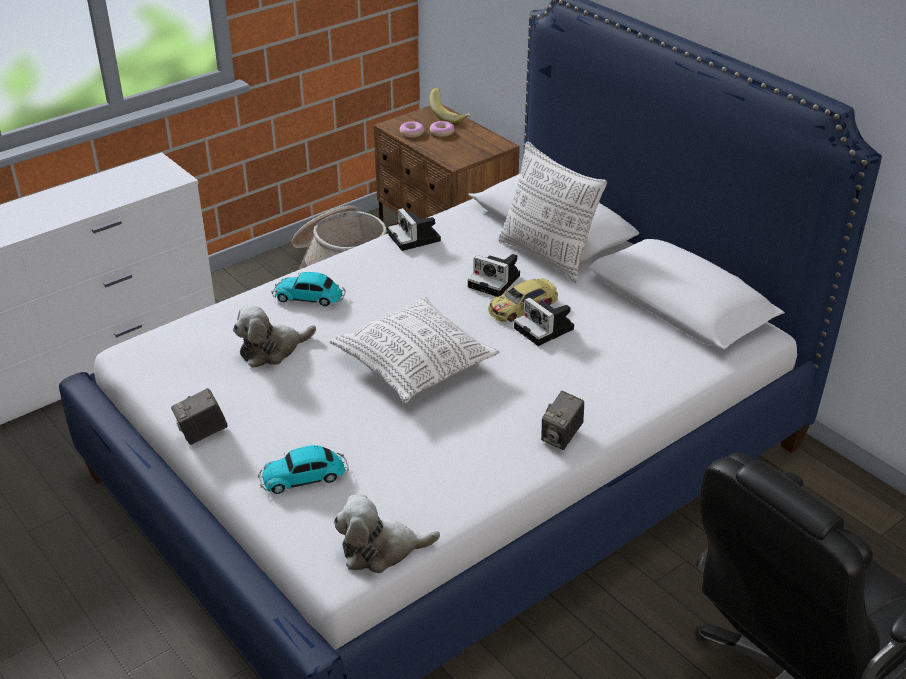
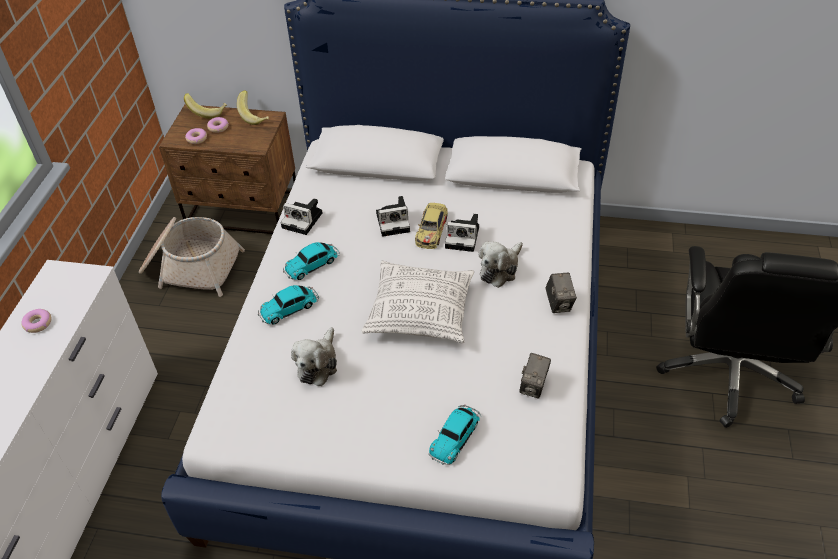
camera: 40 degrees left, 10 degrees up
camera [171,388,228,445] -> camera moved to [519,353,551,399]
plush toy [334,494,440,573] -> plush toy moved to [479,242,523,288]
pillow [498,141,607,283] -> none
none -> donut [21,309,52,333]
none -> banana [237,90,269,125]
none -> toy car [283,242,340,280]

